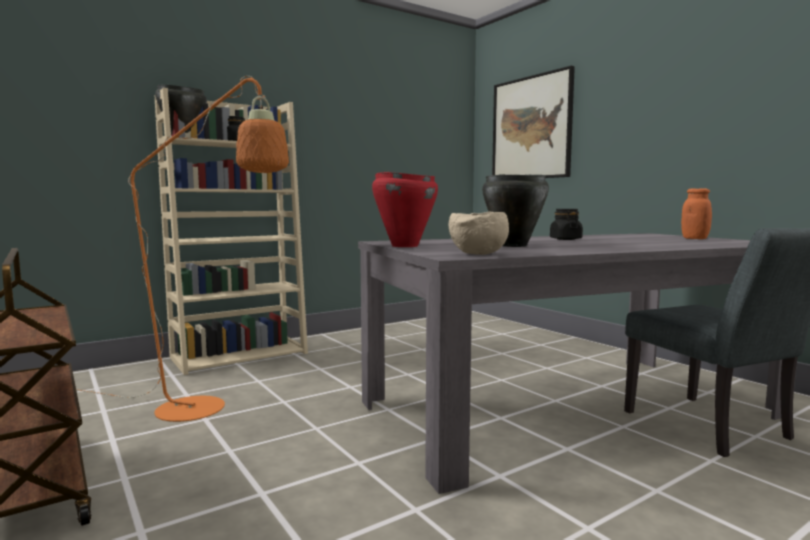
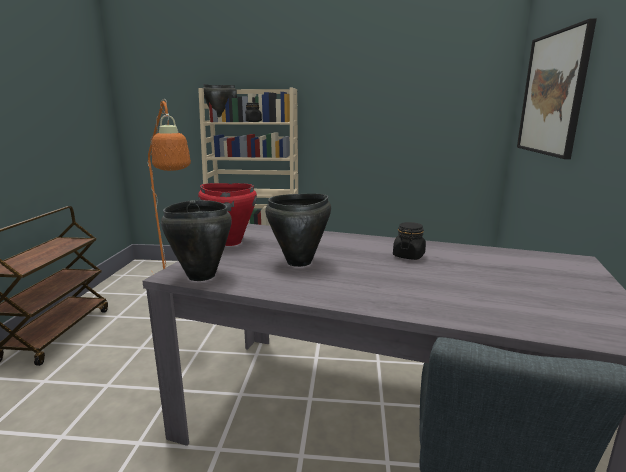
camera: 40 degrees right, 10 degrees up
beige bowl [448,212,509,255] -> black cooking pot [161,200,232,281]
orange jar [681,188,712,239] -> none

